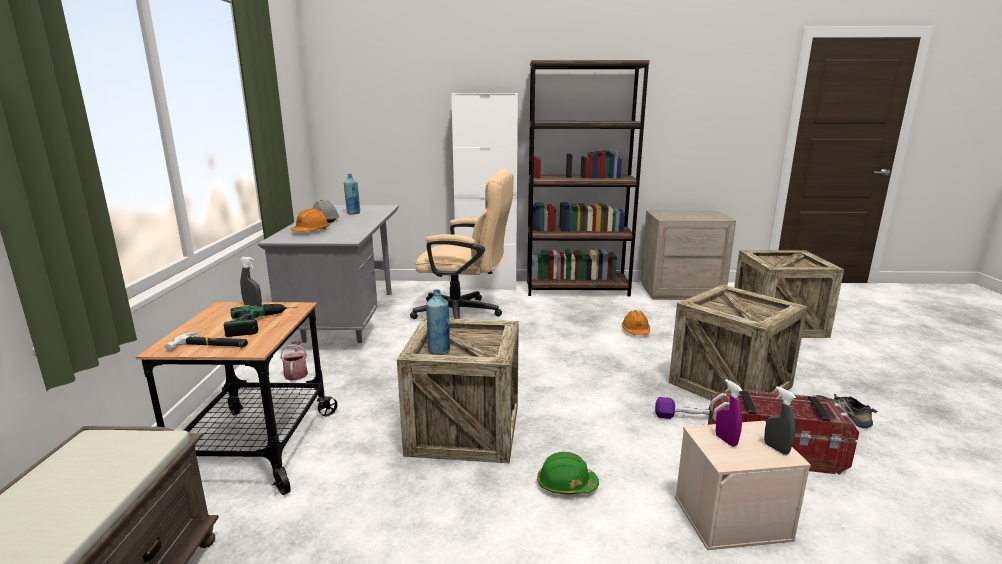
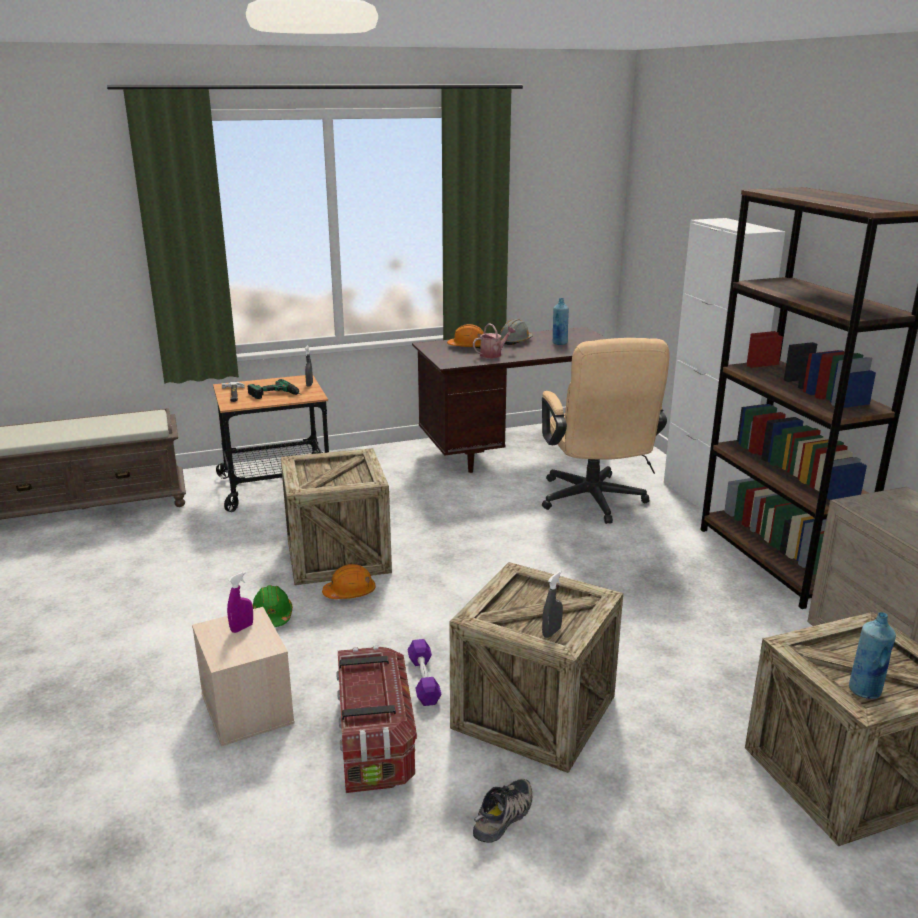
camera: 70 degrees right, 5 degrees up
grey desk [258,205,399,343] -> brown desk [412,327,608,473]
watering can [280,341,308,381] -> watering can moved to [473,323,516,358]
blue bottle [426,289,450,355] -> blue bottle moved to [849,612,896,699]
orange hard hat [622,310,650,335] -> orange hard hat moved to [322,564,376,599]
grey spray bottle [764,386,796,455] -> grey spray bottle moved to [542,571,563,638]

